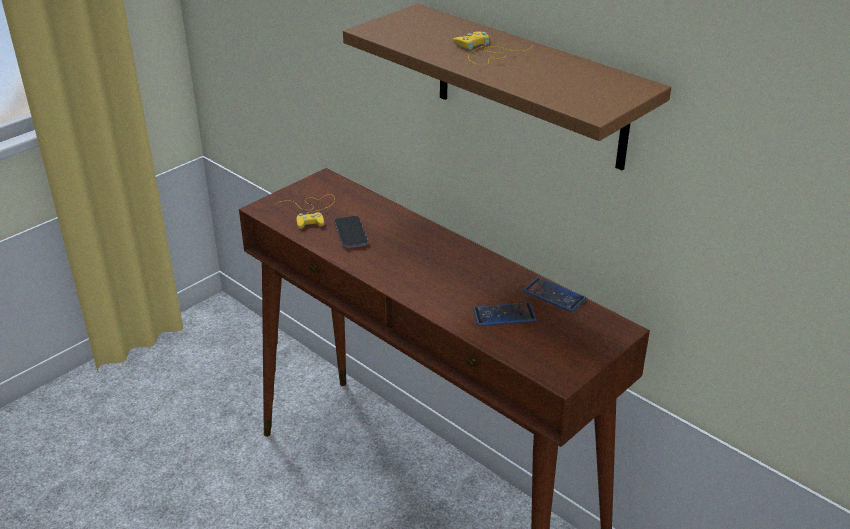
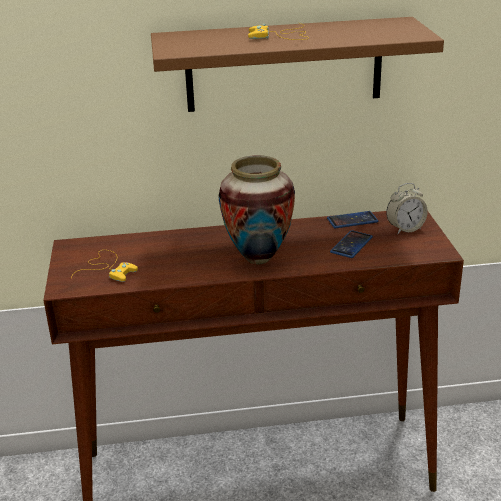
camera: 50 degrees left, 5 degrees down
phone [334,216,368,248] -> none
none -> vase [218,155,295,264]
none -> alarm clock [386,183,428,234]

